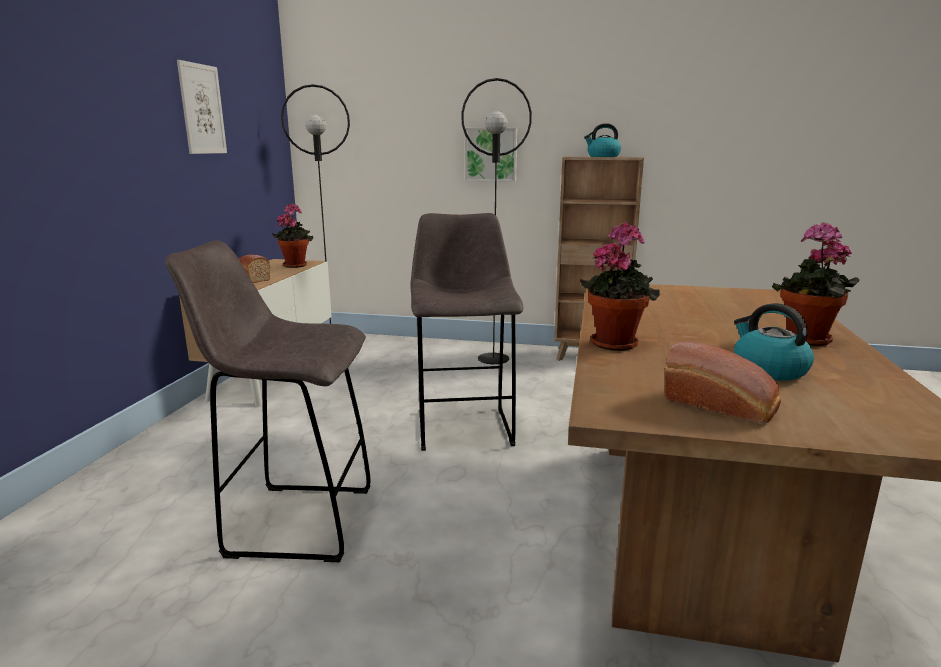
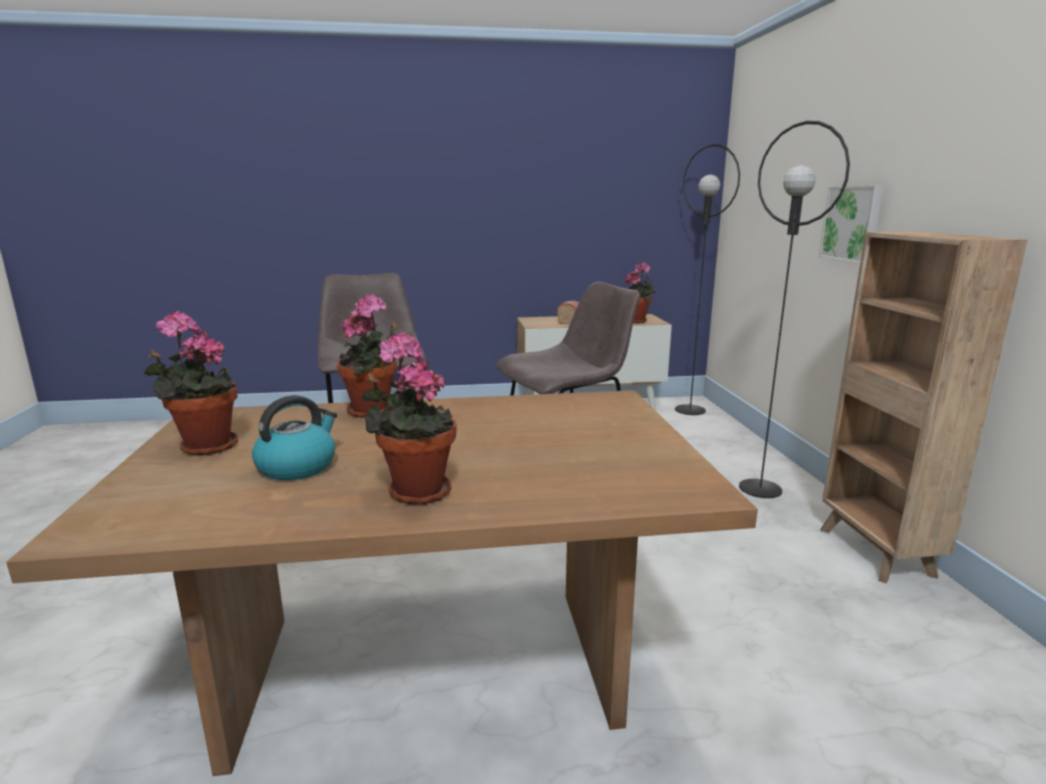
camera: 70 degrees right, 0 degrees up
picture [177,60,227,154] -> none
kettle [584,123,621,157] -> none
bread [665,342,781,424] -> potted plant [143,311,238,456]

